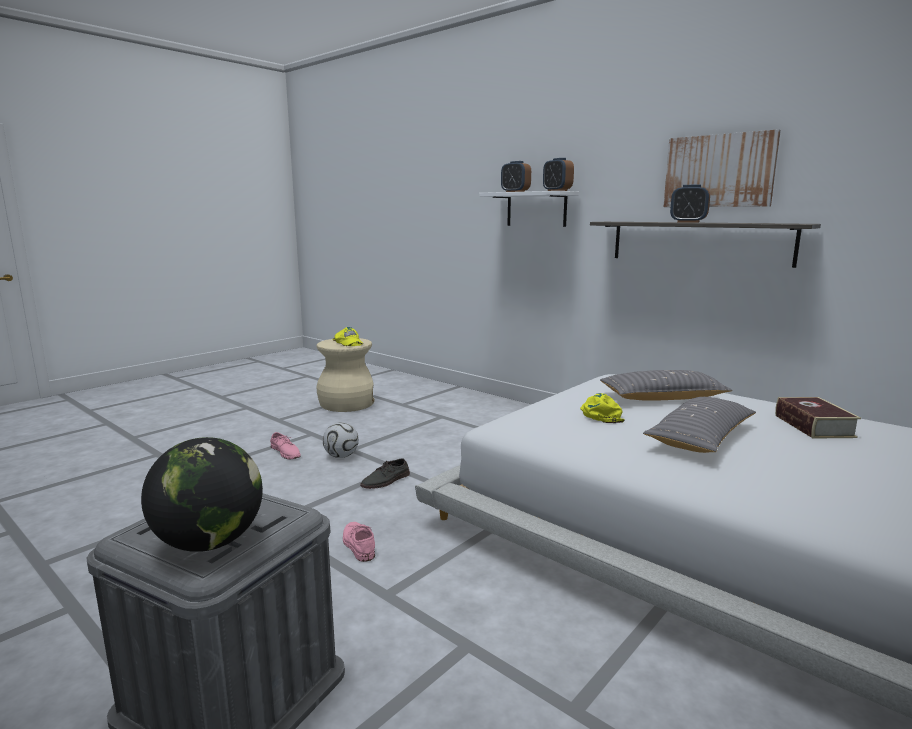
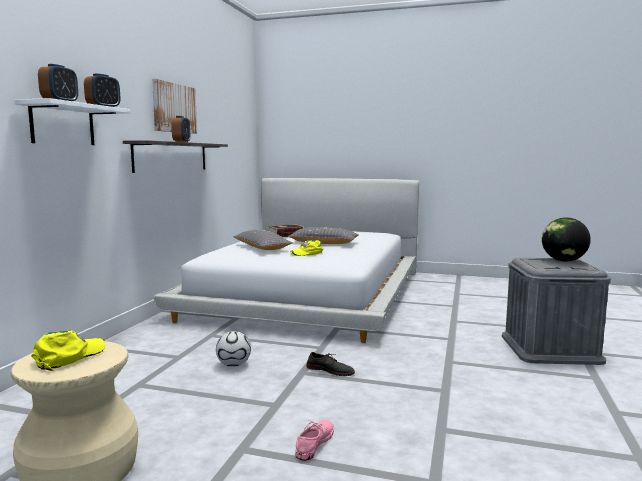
camera: 115 degrees left, 5 degrees down
football [323,422,359,458] -> football moved to [216,331,251,367]
pink shoe [343,522,375,562] -> none

